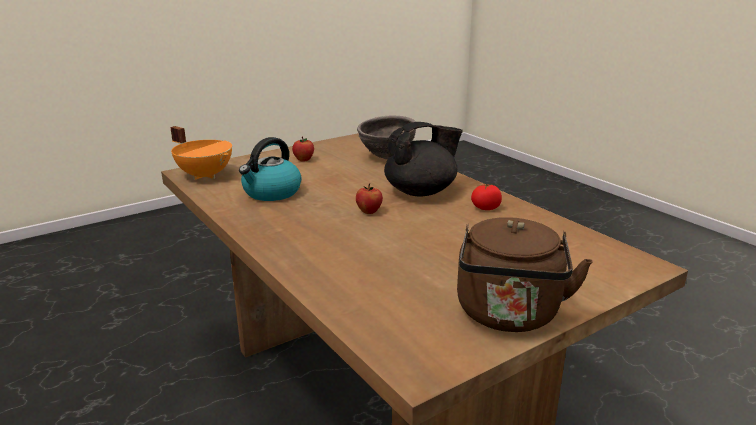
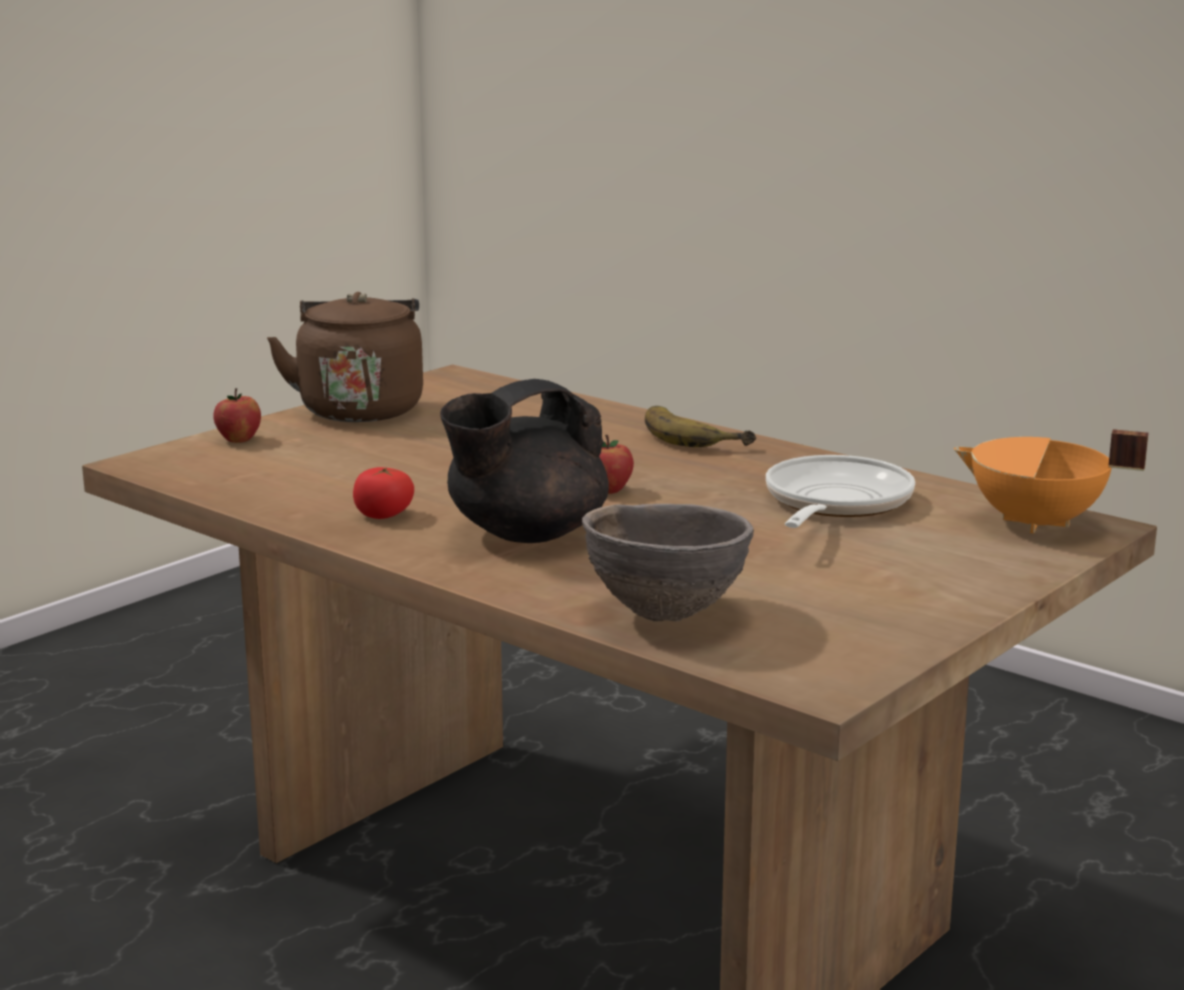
camera: 165 degrees right, 5 degrees down
kettle [239,137,301,201] -> frying pan [766,455,915,528]
apple [292,136,314,162] -> apple moved to [213,388,261,443]
none -> banana [645,406,756,447]

